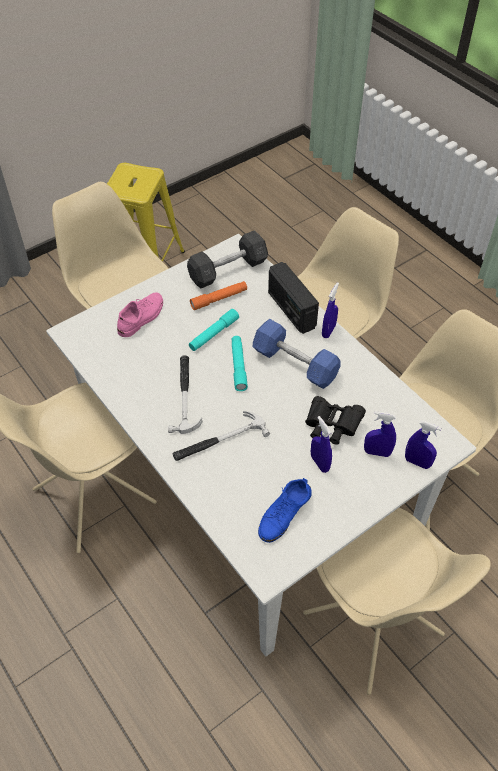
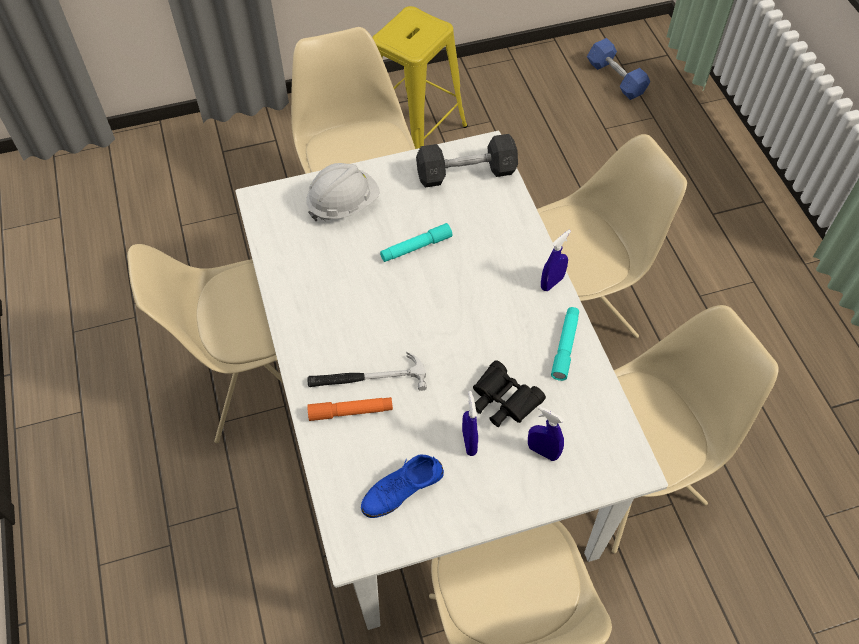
camera: 20 degrees right, 5 degrees up
pink shoe [117,292,163,337] -> white hard hat [306,163,380,221]
hammer [168,355,202,434] -> none
orange flashlight [190,281,247,310] -> orange flashlight moved to [307,397,393,421]
turquoise flashlight [232,336,248,391] -> turquoise flashlight moved to [551,307,579,381]
blue dumbbell [252,319,340,389] -> blue dumbbell moved to [587,38,650,100]
radio [268,262,319,334] -> none
blue spray bottle [405,420,441,469] -> none

